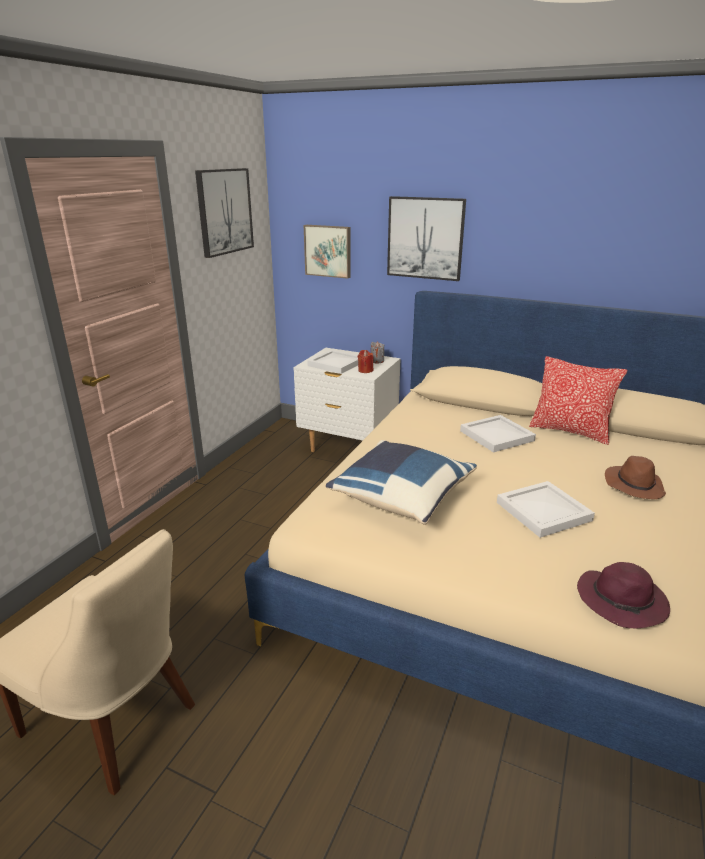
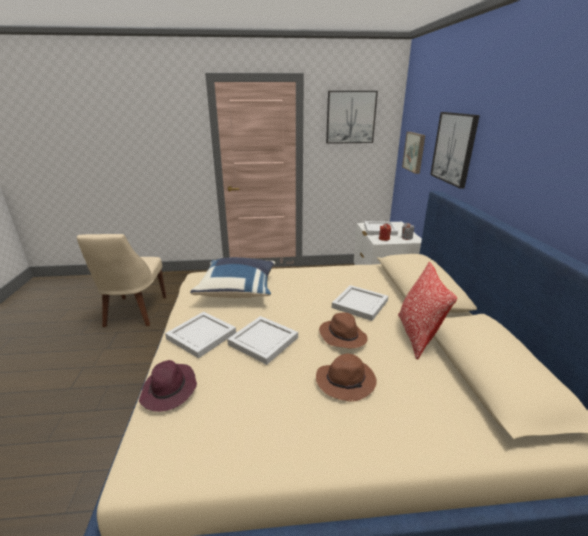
camera: 60 degrees right, 0 degrees up
none -> white tray [165,312,236,359]
none -> brown hat [319,312,367,348]

